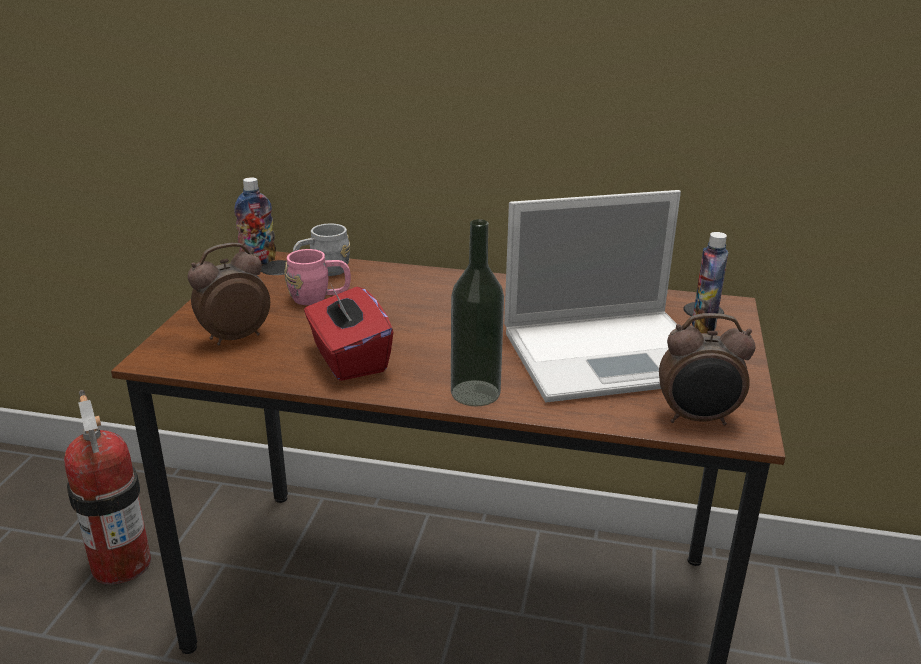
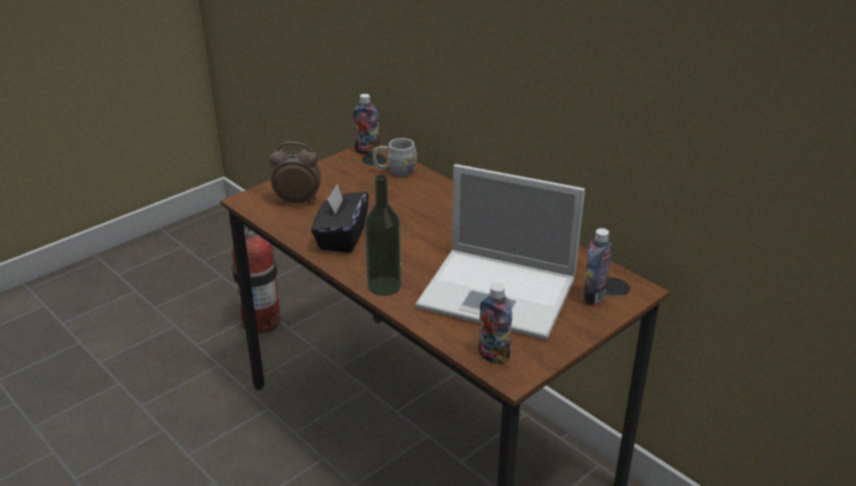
camera: 35 degrees right, 5 degrees up
pink mug [284,249,351,305] -> none
red tissue box [304,285,393,381] -> black tissue box [311,184,369,253]
alarm clock [659,313,755,426] -> bottle [478,283,512,364]

